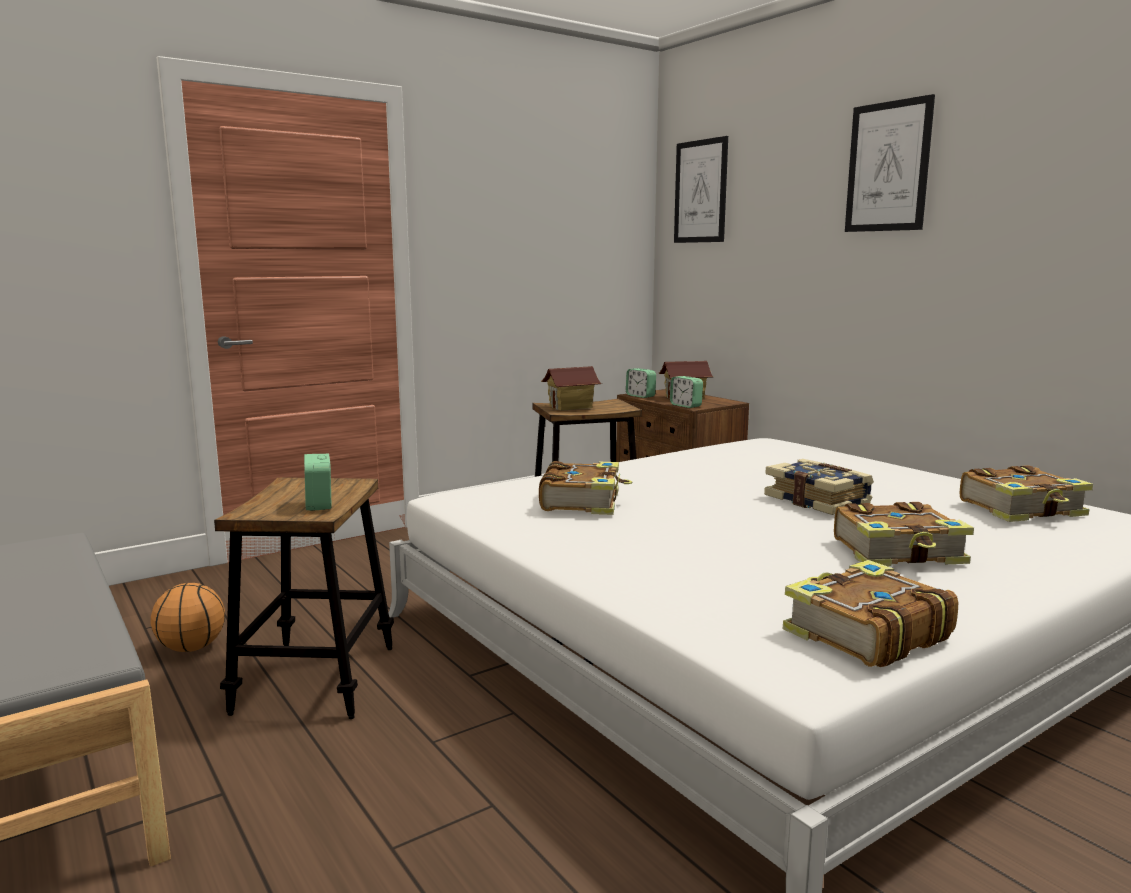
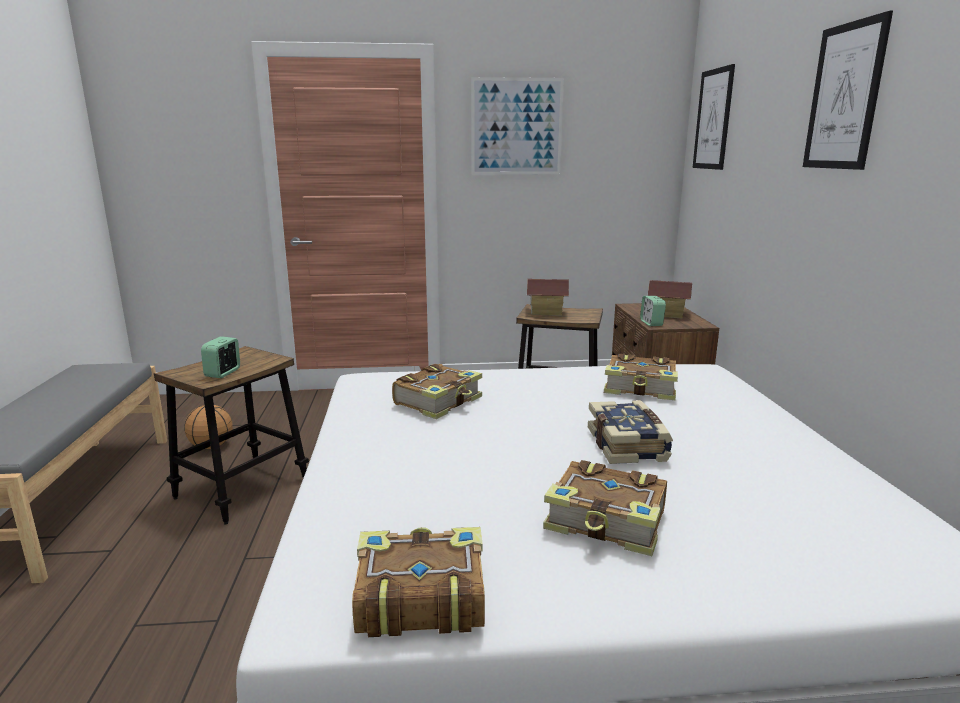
camera: 30 degrees right, 5 degrees up
alarm clock [626,368,656,398] -> none
book [960,465,1093,522] -> book moved to [604,354,678,400]
none -> picture [471,77,564,175]

